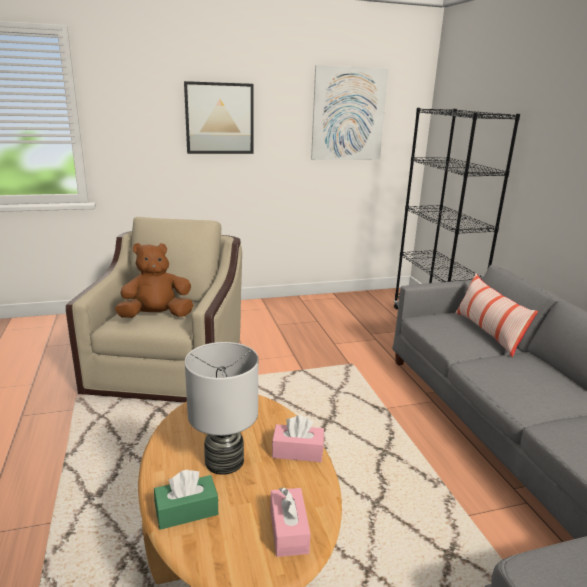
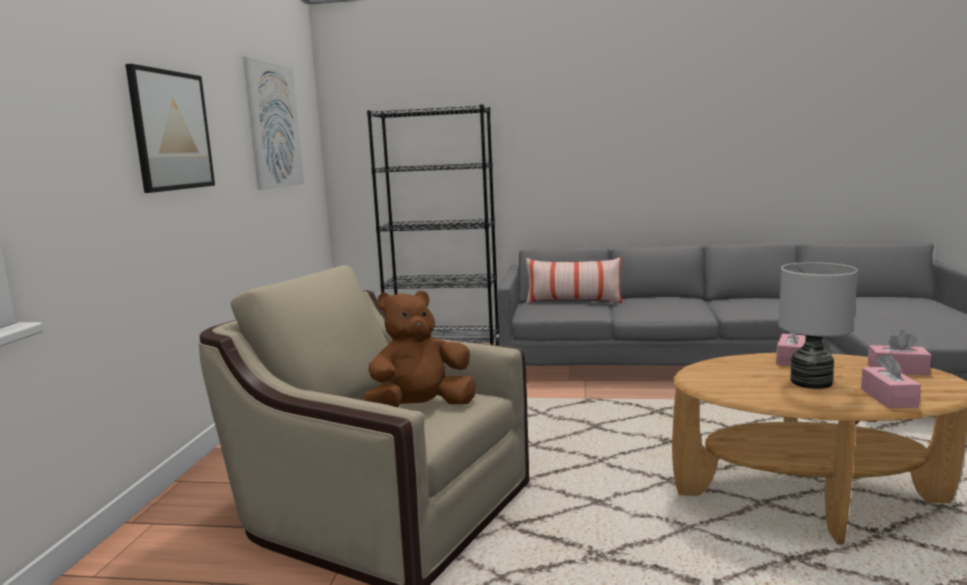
camera: 65 degrees left, 10 degrees down
brown plush toy [115,243,193,318] -> brown plush toy turned 60 degrees clockwise [362,290,476,407]
green tissue box [154,470,218,530] -> pink tissue box [861,353,921,408]

